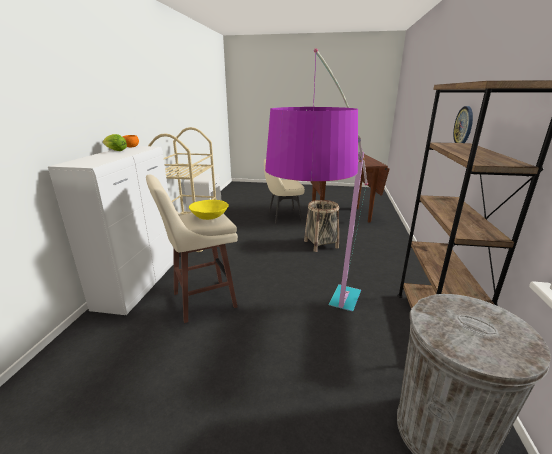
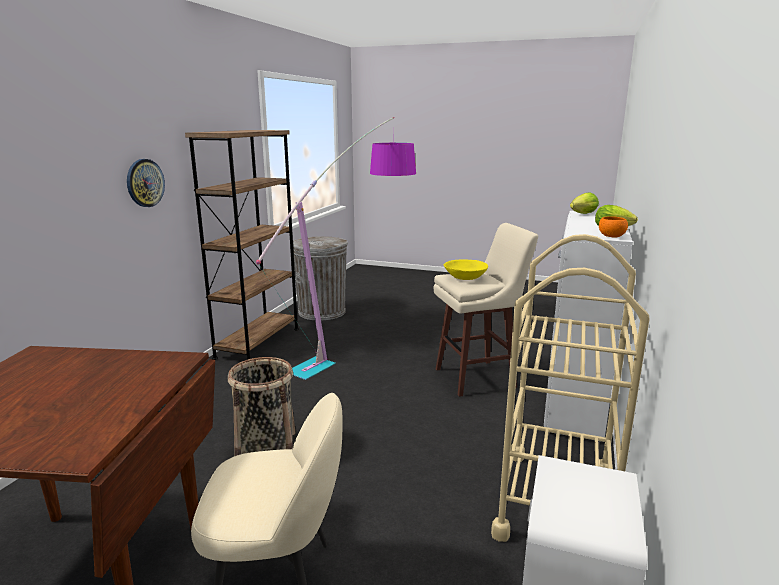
camera: 170 degrees left, 5 degrees down
none -> lettuce [570,192,599,214]

